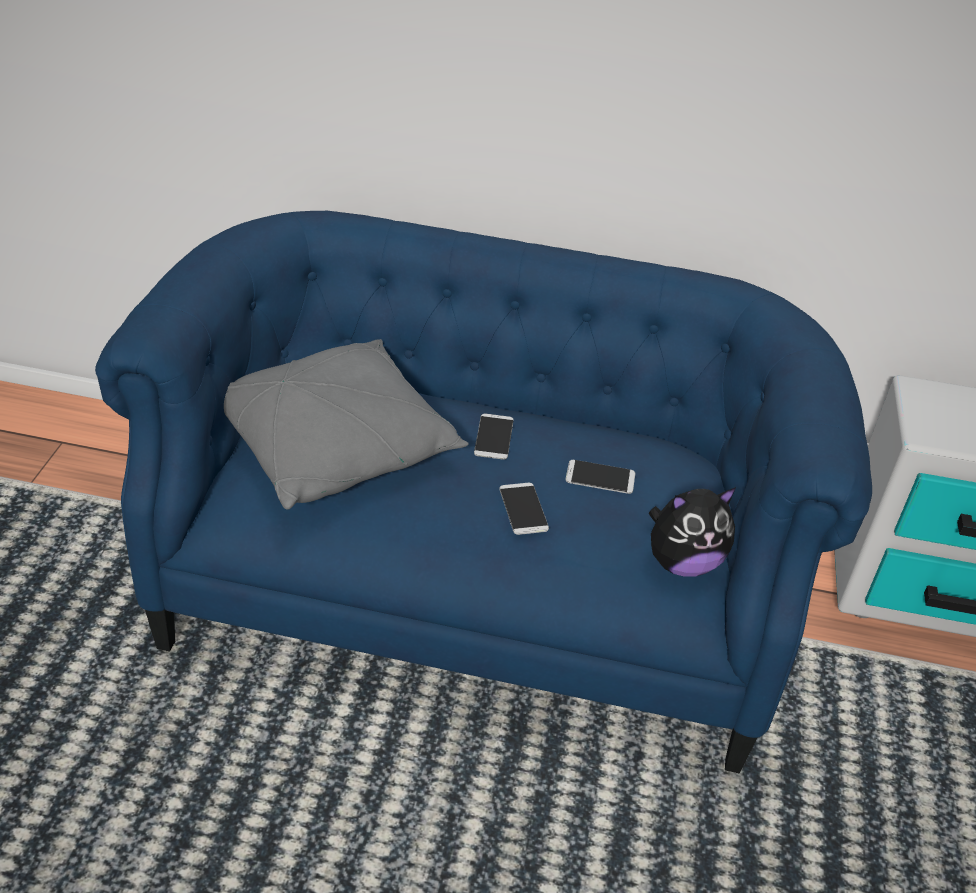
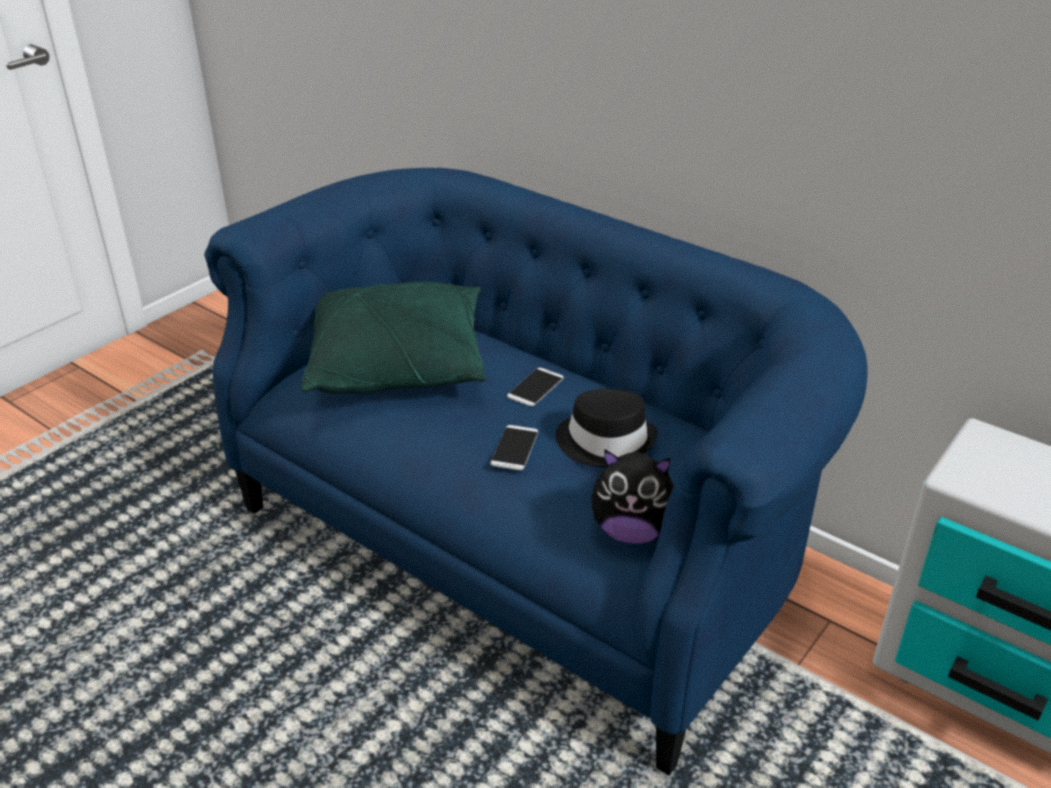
camera: 30 degrees right, 5 degrees down
grey pillow [224,339,468,510] -> green pillow [302,282,487,394]
phone [565,460,635,494] -> black hat [556,389,658,467]

